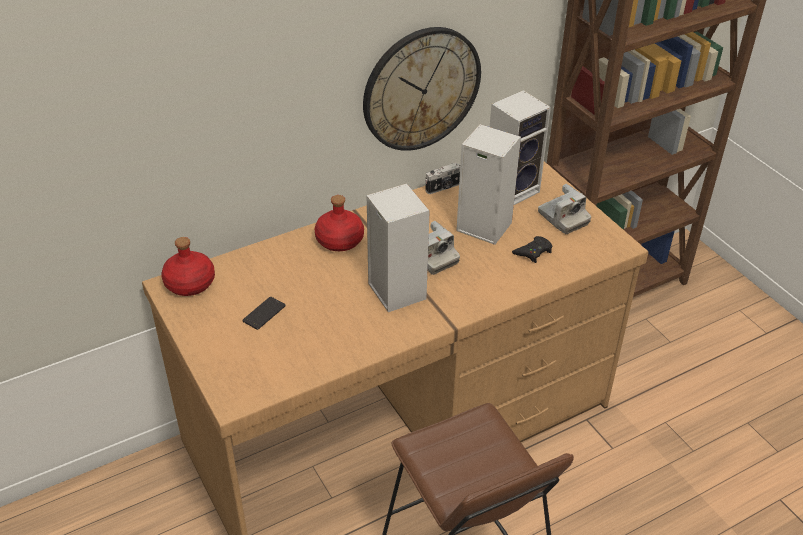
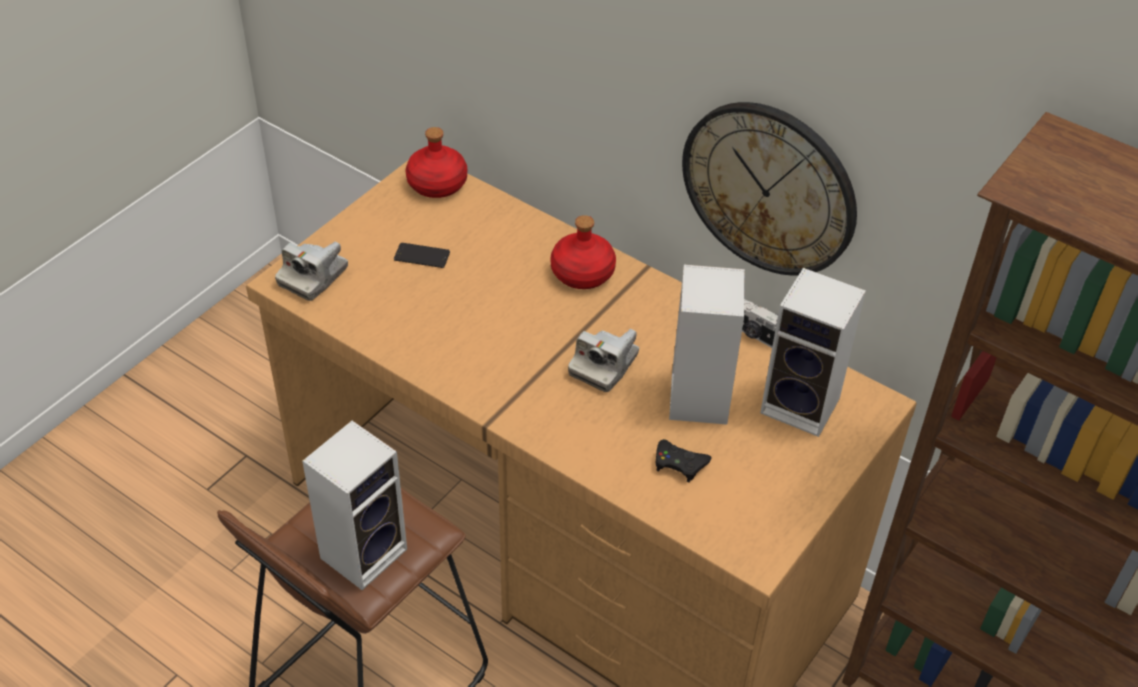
camera: 65 degrees right, 5 degrees up
speaker [367,183,430,312] -> speaker moved to [302,421,407,590]
camera [538,184,591,234] -> camera moved to [275,241,348,301]

